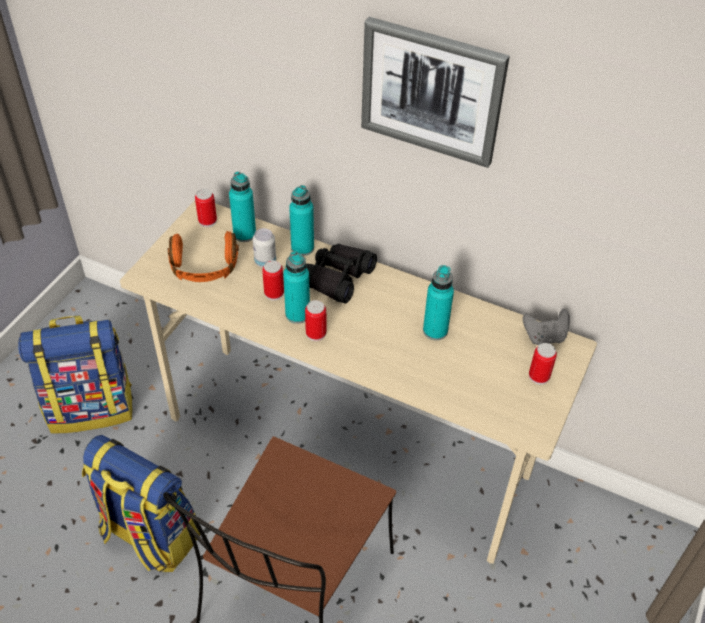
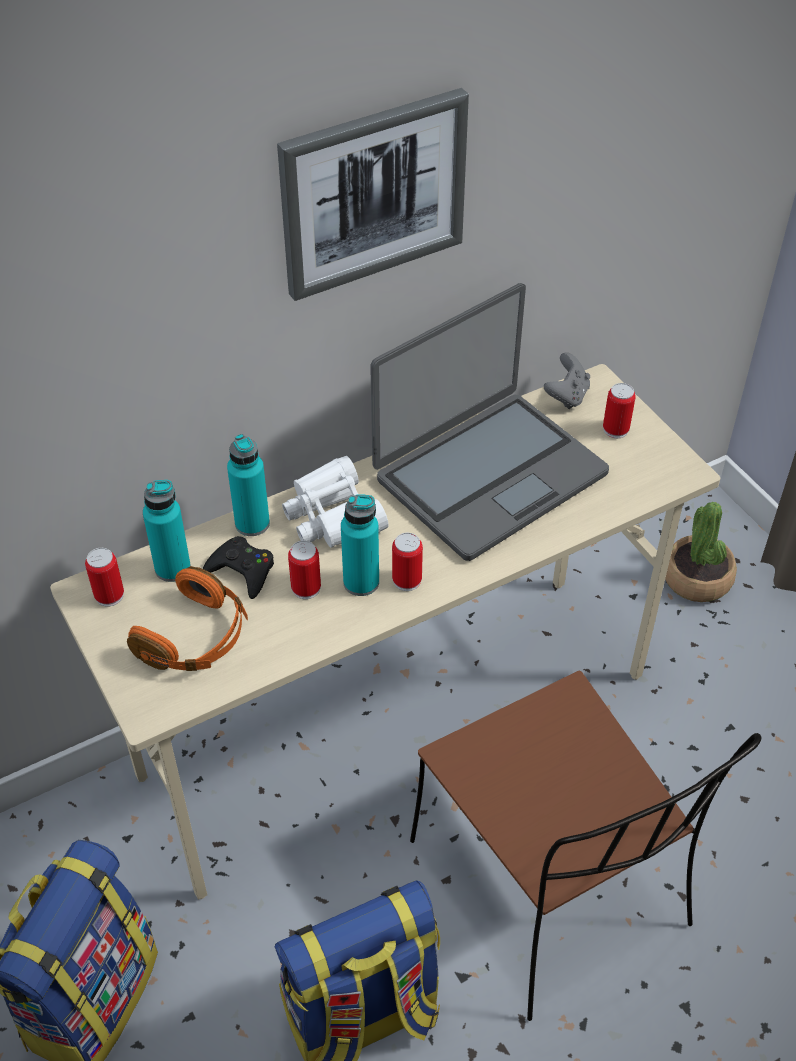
camera: 55 degrees left, 0 degrees up
can [253,228,276,267] -> black game controller [203,536,274,599]
black binoculars [306,244,377,304] -> white binoculars [282,456,389,548]
turquoise bottle [423,265,454,340] -> laptop [370,283,609,561]
none -> potted plant [665,501,737,602]

